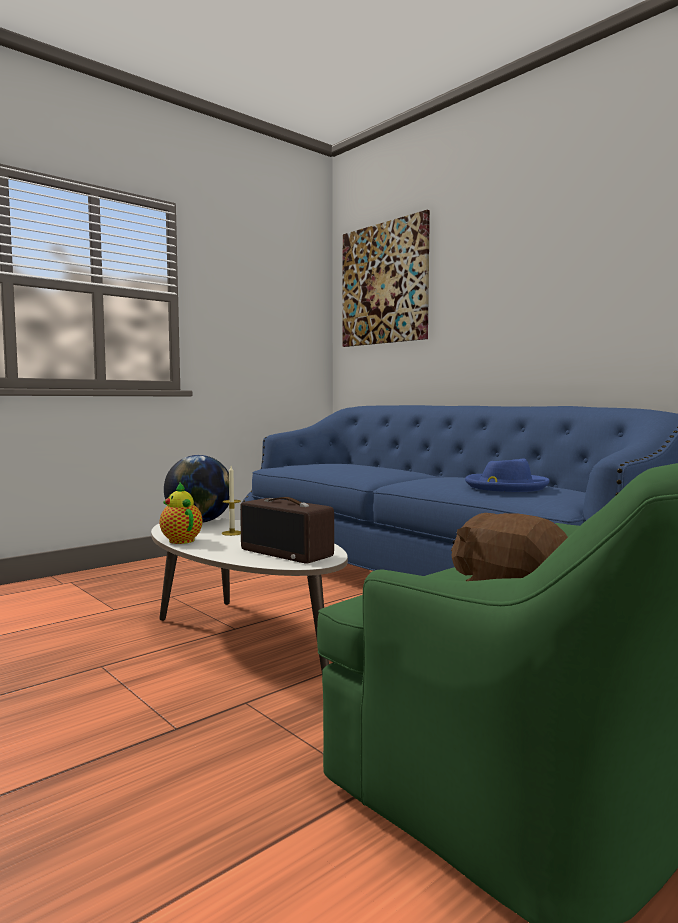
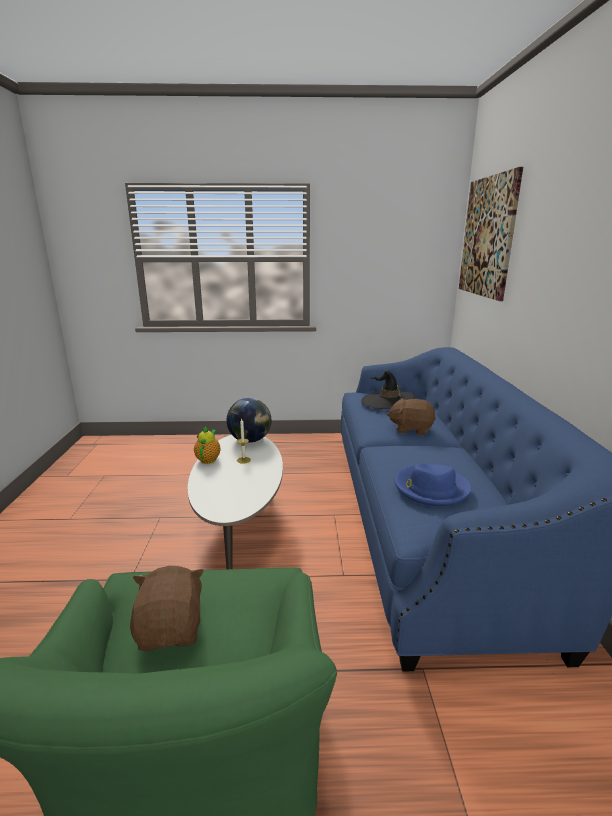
camera: 40 degrees right, 15 degrees up
radio [240,497,334,564] -> none
none -> black hat [361,370,415,409]
none -> brown plush toy [387,398,436,435]

